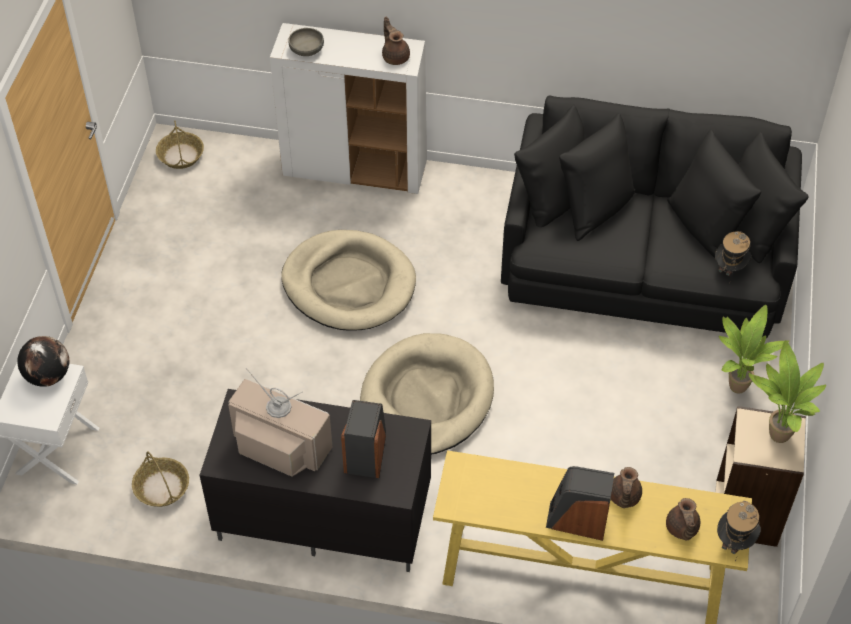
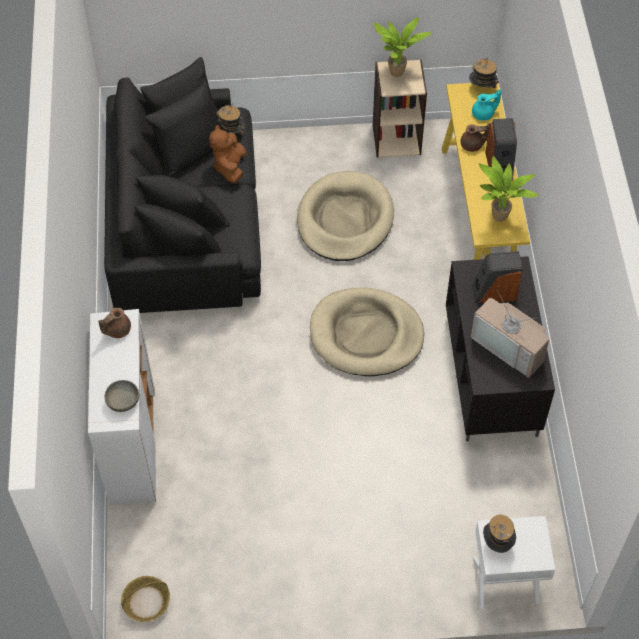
camera: 105 degrees left, 5 degrees up
globe [17,336,69,387] -> hat [483,515,516,553]
basket [132,451,189,507] -> none
television [228,368,332,477] -> television turned 60 degrees counterclockwise [471,290,549,378]
beige dog bed [281,230,416,331] -> beige dog bed moved to [297,171,394,261]
brown teapot [666,498,700,540] -> turquoise teapot [472,89,501,121]
potted plant [719,305,789,394] -> potted plant moved to [479,156,539,222]
none -> brown plush toy [209,125,246,183]

